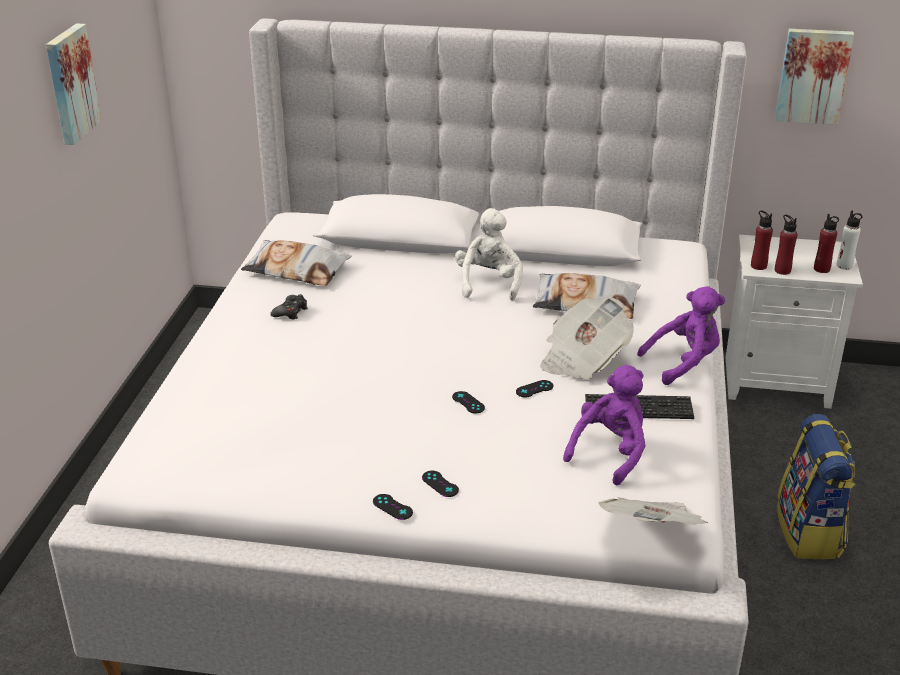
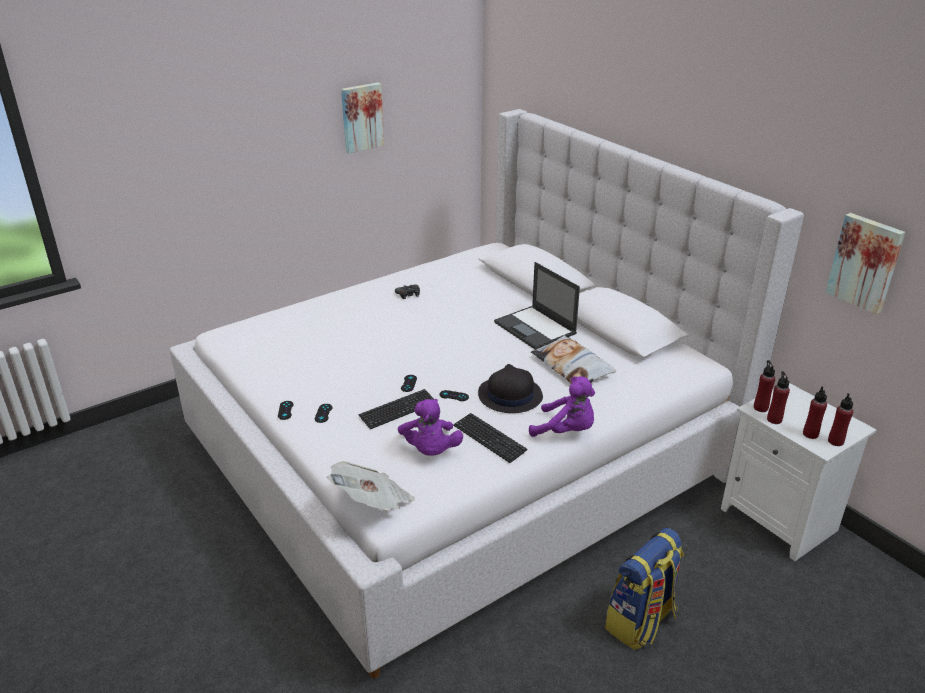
camera: 45 degrees right, 0 degrees up
pillow [241,240,351,286] -> none
white plush toy [455,208,523,301] -> laptop [494,262,580,350]
newspaper [540,297,634,380] -> black hat [478,364,543,413]
purple plush toy [563,365,645,485] -> purple plush toy turned 90 degrees clockwise [398,399,463,456]
white bottle [837,211,863,270] -> red bottle [828,393,853,446]
none -> keyboard [358,389,435,429]

